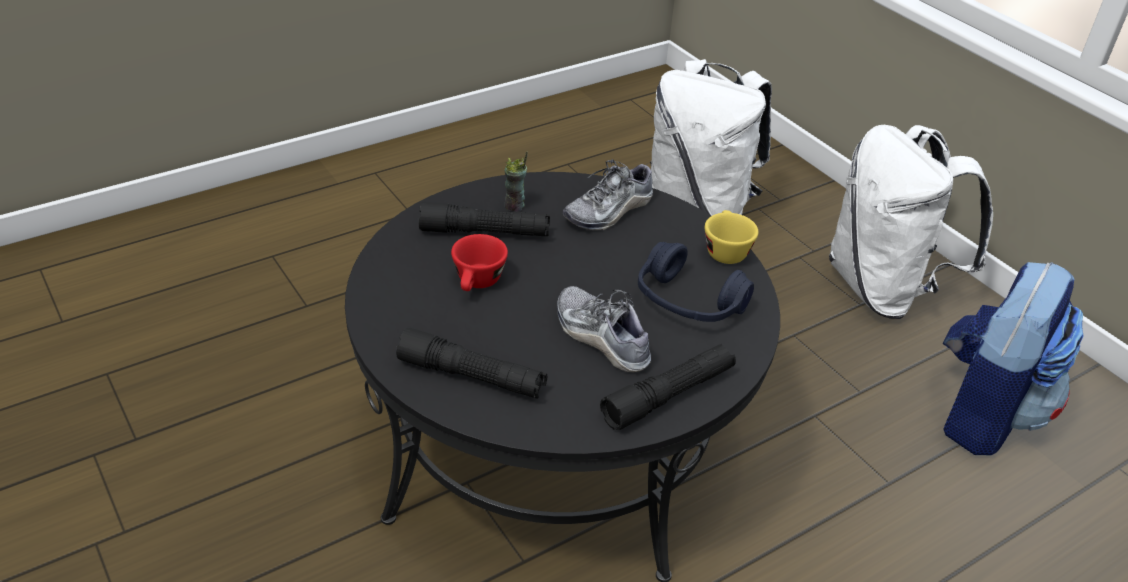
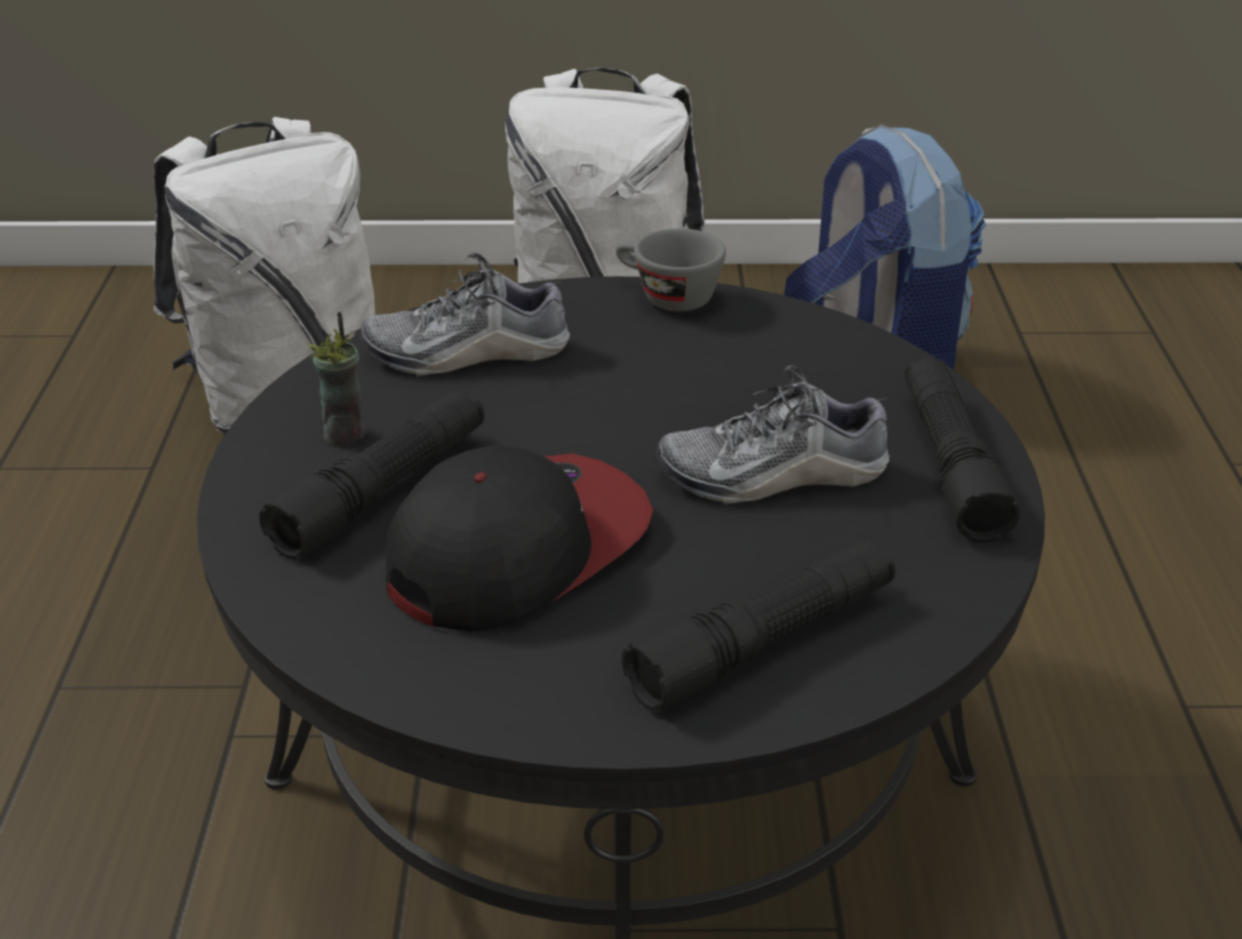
camera: 55 degrees left, 5 degrees down
red cup [451,234,508,291] -> cap [386,445,653,631]
shoe [563,159,653,231] -> shoe turned 90 degrees clockwise [360,253,570,376]
blue headphones [638,242,754,322] -> none
yellow cup [705,210,758,264] -> grey cup [616,228,726,311]

